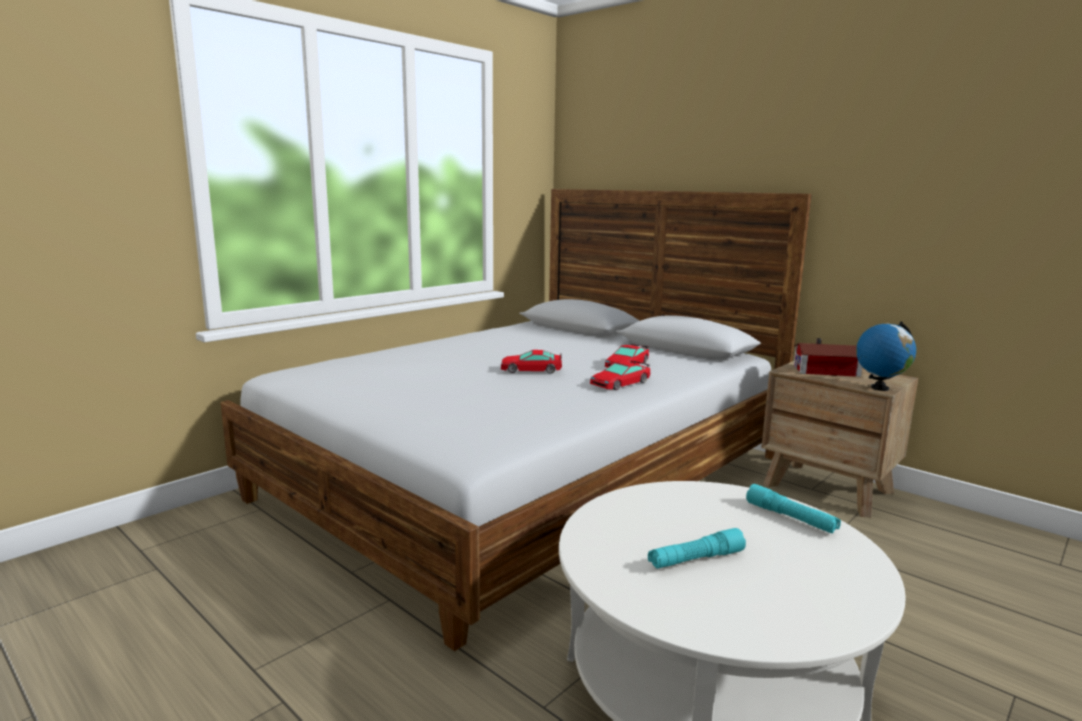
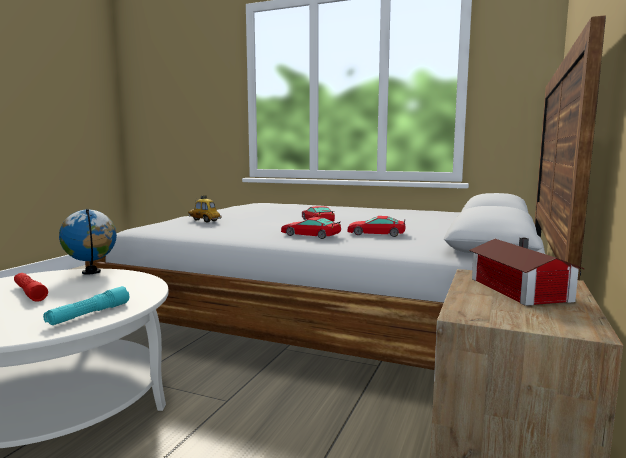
camera: 70 degrees right, 5 degrees down
turquoise flashlight [648,528,746,569] -> red flashlight [14,273,48,302]
globe [856,321,916,391] -> globe moved to [59,209,117,275]
none -> toy car [188,195,222,223]

